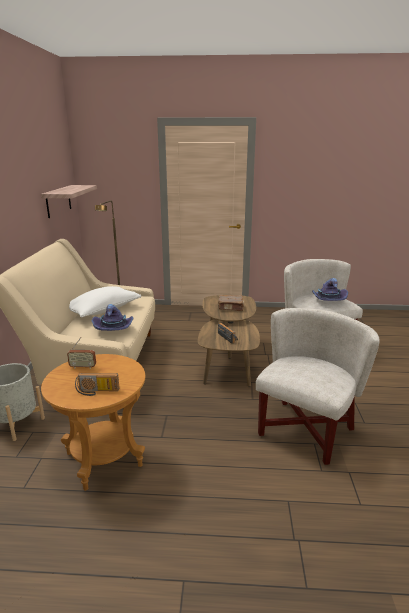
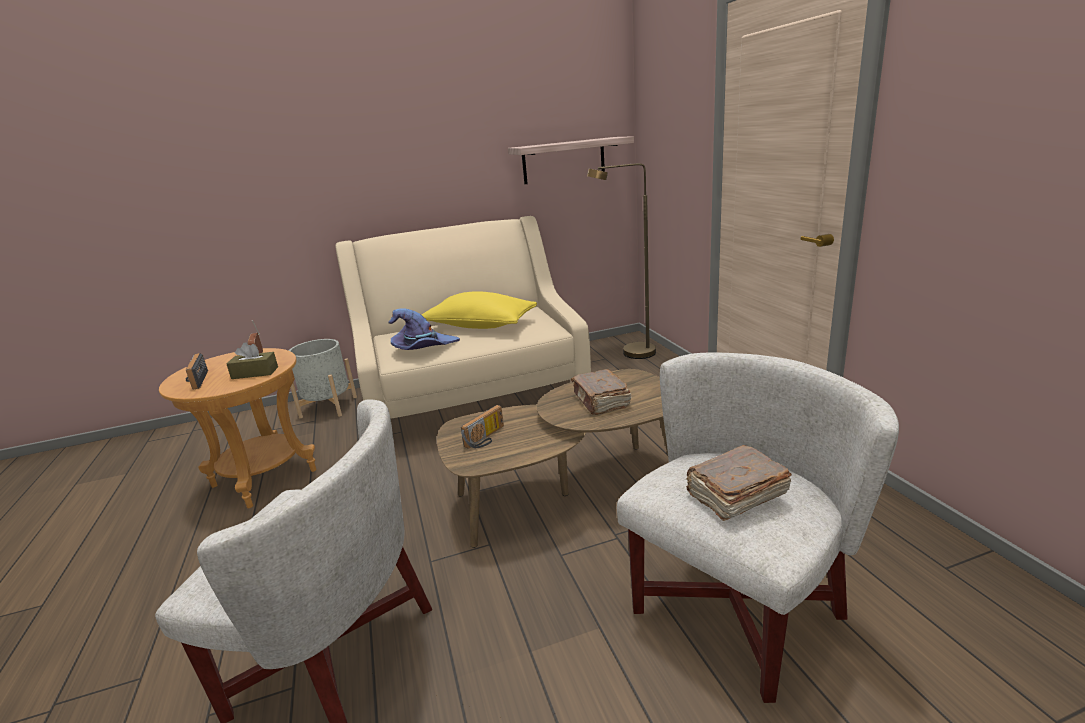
camera: 70 degrees right, 0 degrees up
white pillow [69,286,141,317] -> yellow pillow [422,291,537,329]
purple hat [312,278,348,301] -> brown book [686,445,792,521]
none -> brown tissue box [226,342,278,379]

